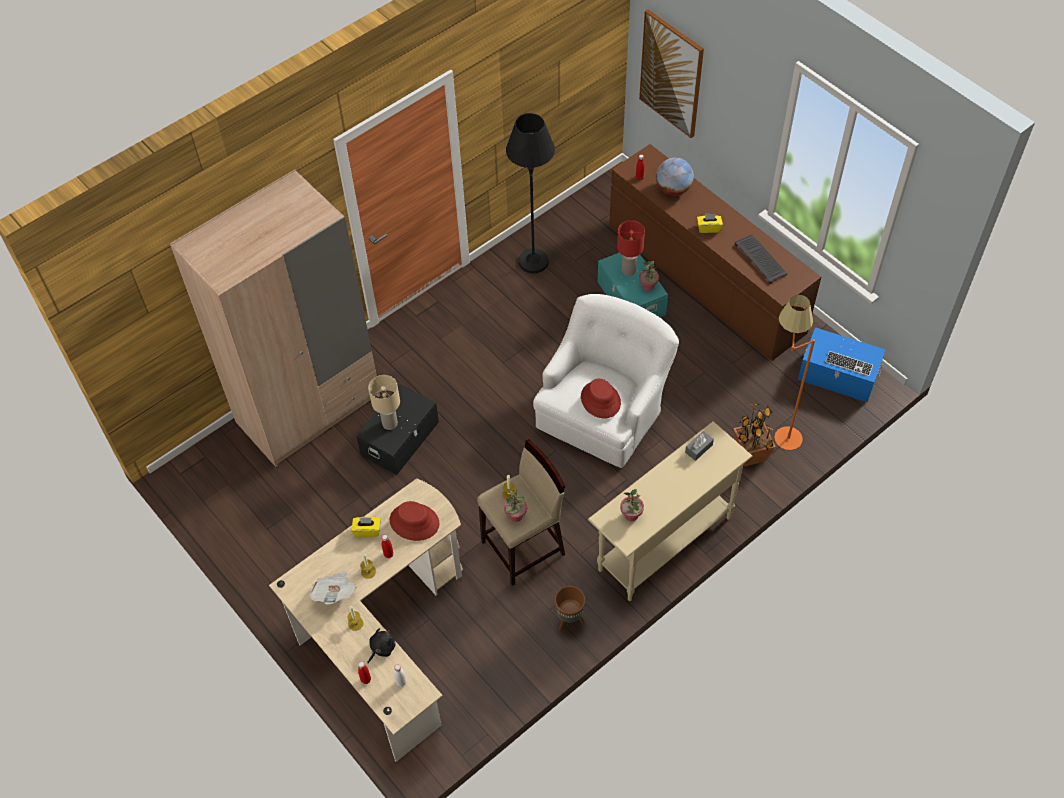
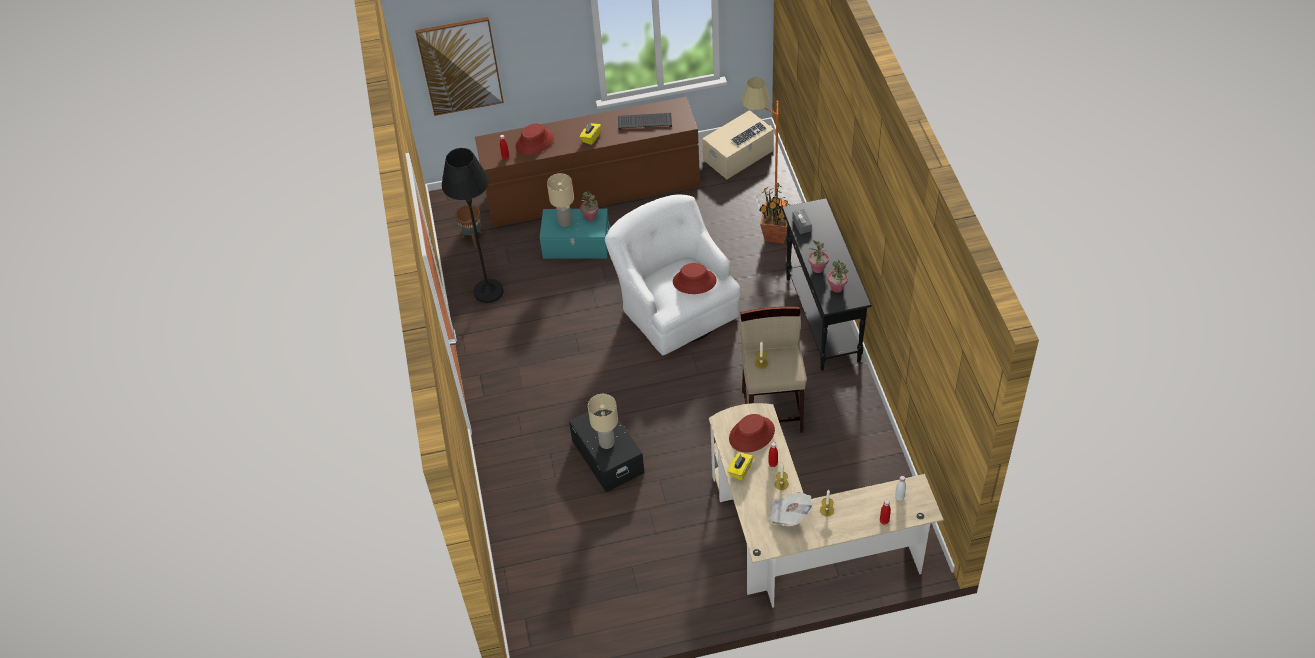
camera: 60 degrees left, 5 degrees down
beige wardrobe [170,169,381,468] -> none
black plush toy [368,628,395,663] -> none
potted plant [504,487,527,522] -> potted plant moved to [808,240,829,273]
brown planter [554,586,586,630] -> brown planter moved to [455,205,482,247]
beige console table [588,421,752,601] -> black console table [781,198,872,370]
red table lamp [617,220,645,276] -> beige table lamp [547,173,574,227]
globe [656,158,694,196] -> red hat [516,123,554,155]
blue storage box [798,327,886,402] -> beige storage box [702,110,774,179]

